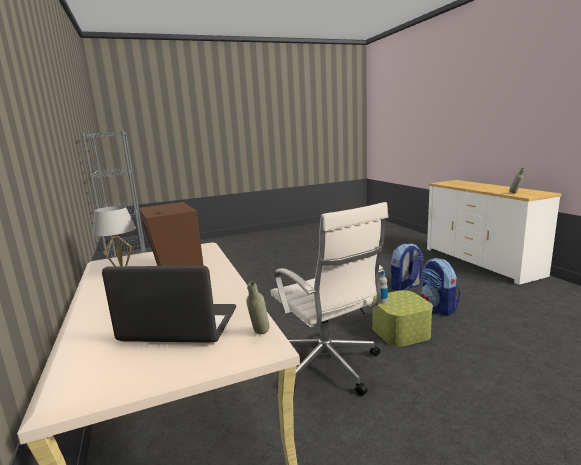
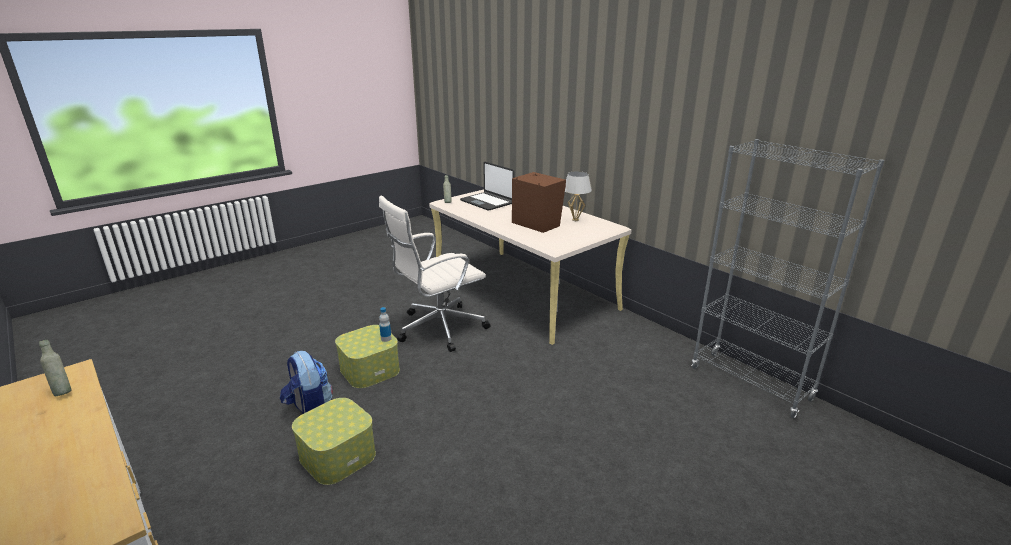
camera: 160 degrees right, 10 degrees up
laptop [102,265,236,343] -> laptop turned 60 degrees clockwise [460,162,515,211]
white office chair [270,202,388,396] -> white office chair turned 75 degrees counterclockwise [379,196,490,352]
backpack [391,243,423,291] -> storage box [292,398,376,485]

